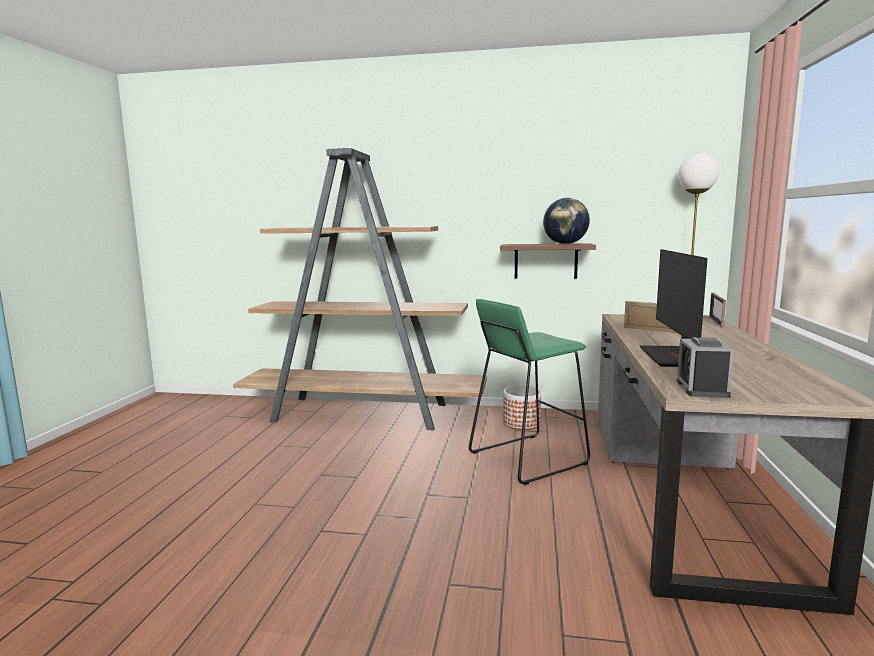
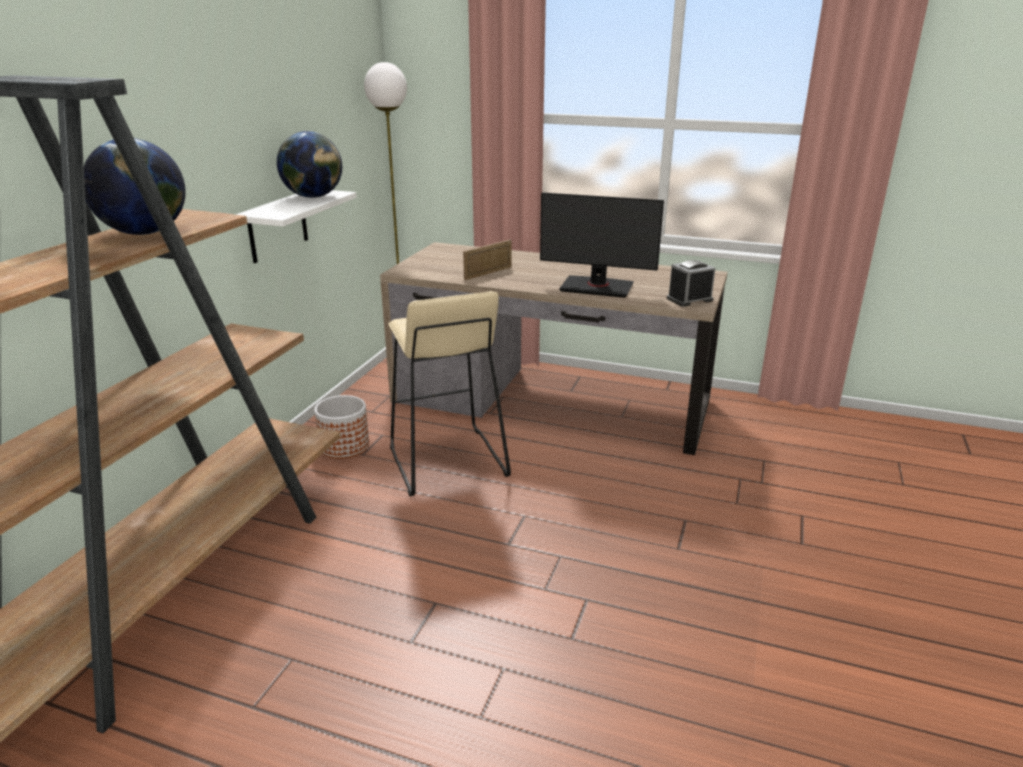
camera: 80 degrees left, 15 degrees up
green stool [469,299,590,485] -> beige stool [388,291,511,496]
brown shelf [500,243,596,279] -> white shelf [235,190,357,263]
alarm clock [677,337,734,398] -> alarm clock turned 135 degrees clockwise [667,260,716,307]
picture frame [709,293,726,327] -> none
none -> globe [84,138,186,235]

